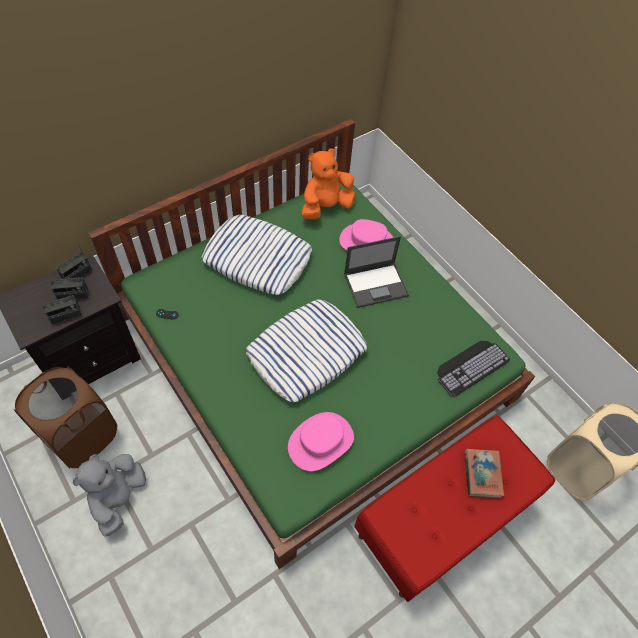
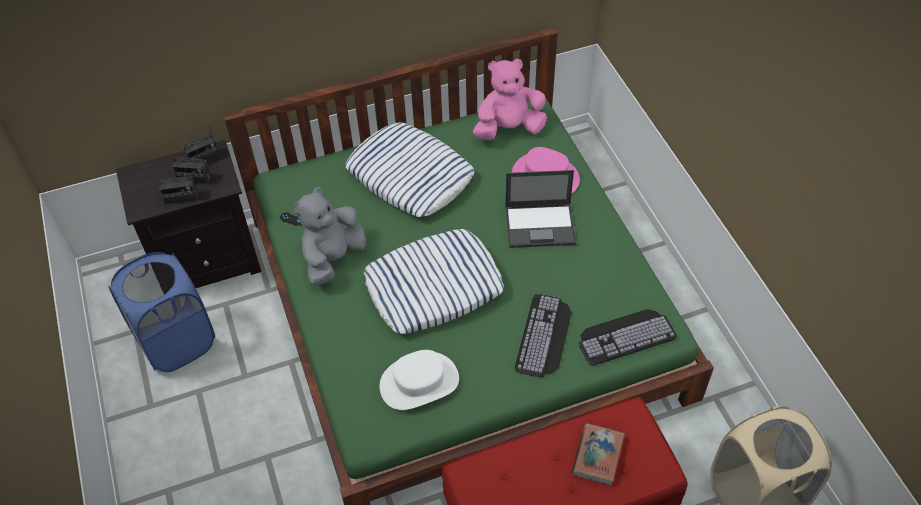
camera: 20 degrees right, 5 degrees down
brown laundry basket [14,366,117,469] -> blue laundry basket [108,252,215,372]
grey plush toy [73,454,146,537] -> grey plush toy moved to [293,187,366,286]
pink hat [288,412,354,471] -> white hat [380,350,459,410]
orange plush toy [302,148,355,220] -> pink plush toy [473,59,547,140]
none -> keyboard [515,294,572,377]

